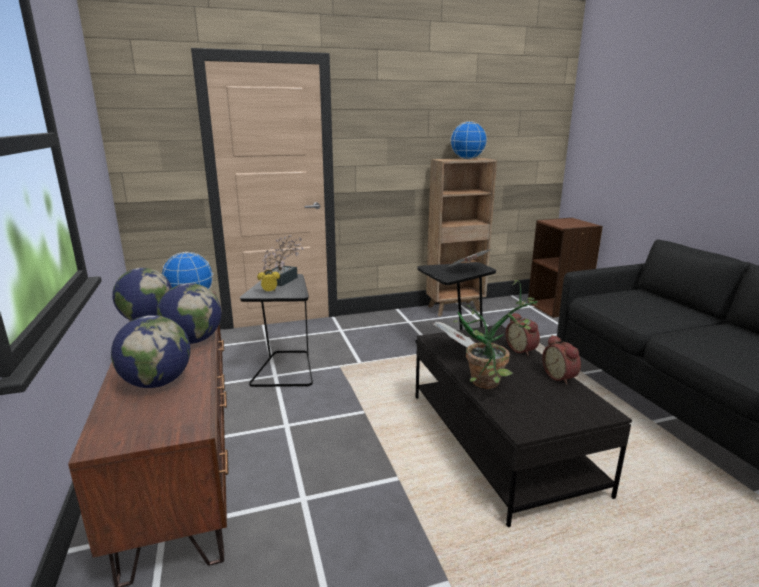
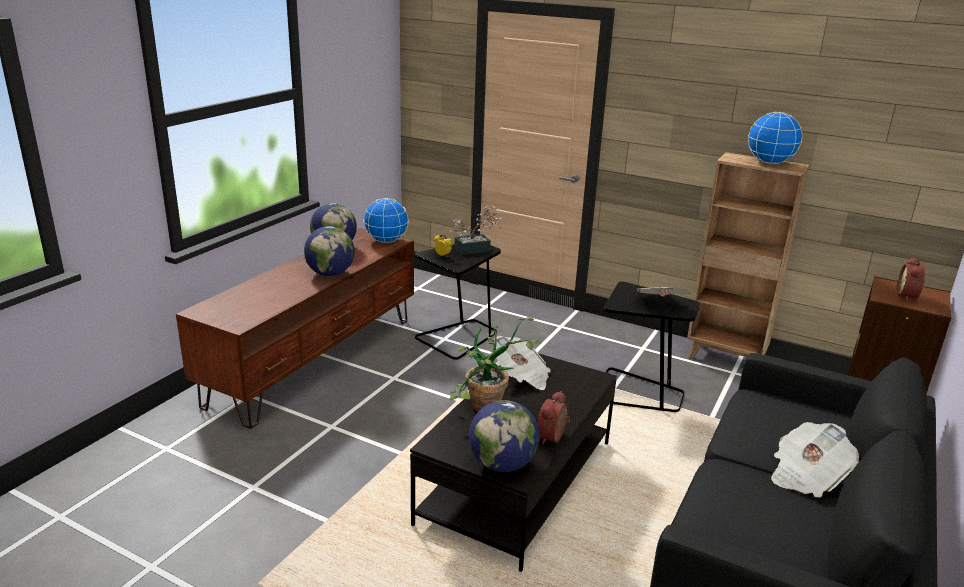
camera: 45 degrees right, 5 degrees up
globe [111,315,191,388] -> globe moved to [469,400,540,472]
alarm clock [506,313,540,356] -> alarm clock moved to [897,257,925,301]
none -> newspaper [771,422,859,498]

